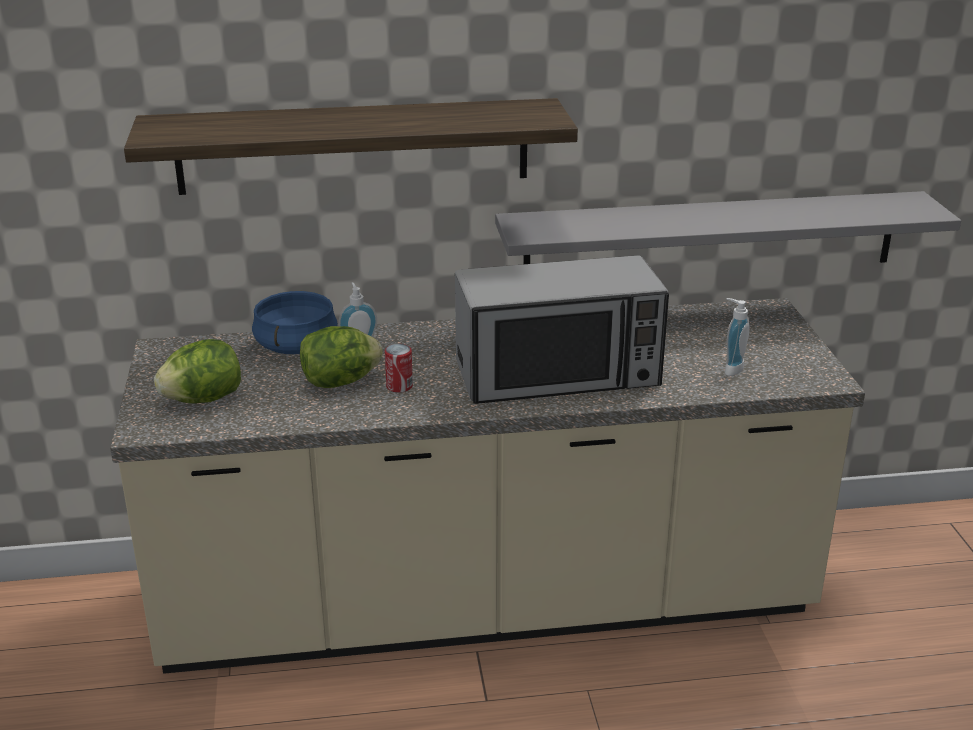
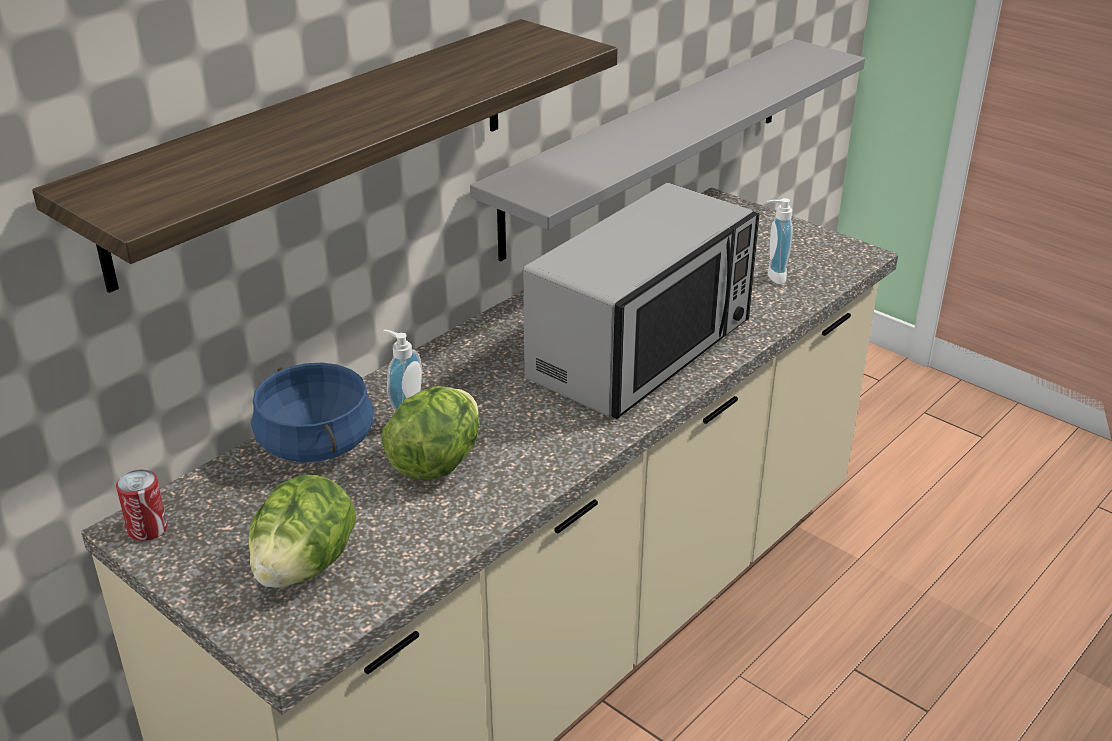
camera: 40 degrees left, 5 degrees up
can [385,344,413,393] -> can moved to [116,470,168,541]

